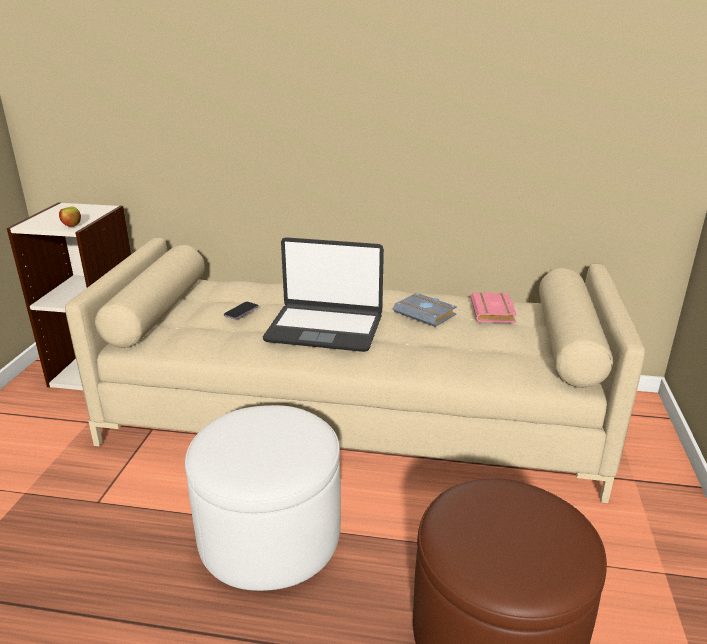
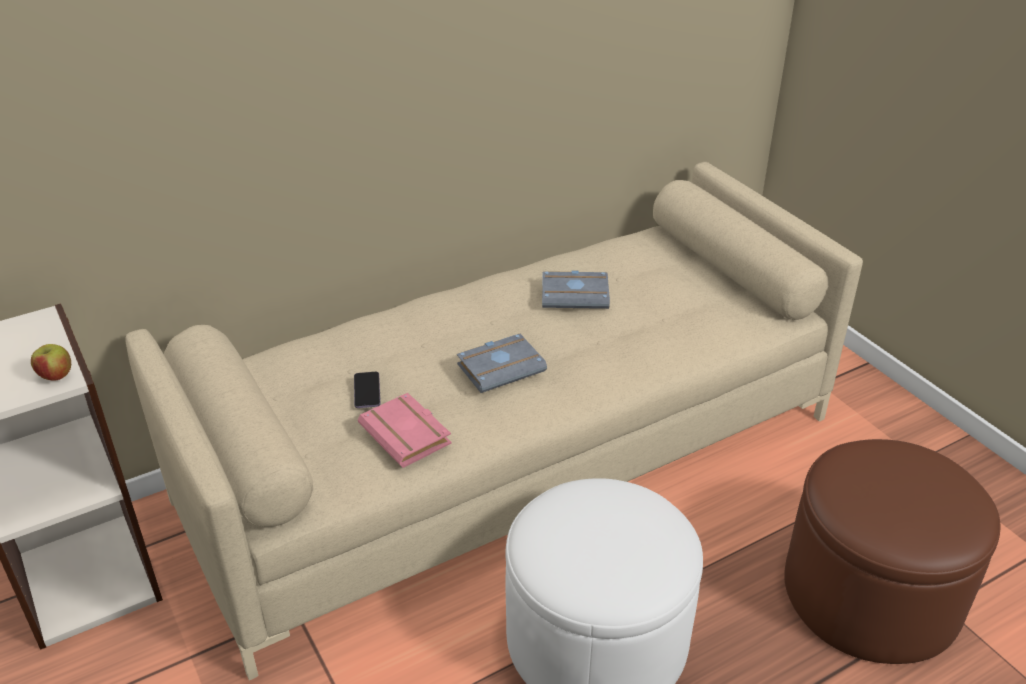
camera: 40 degrees left, 10 degrees up
laptop [263,237,384,352] -> grey book [457,334,547,393]
pink book [471,292,517,323] -> pink book moved to [358,393,451,468]

